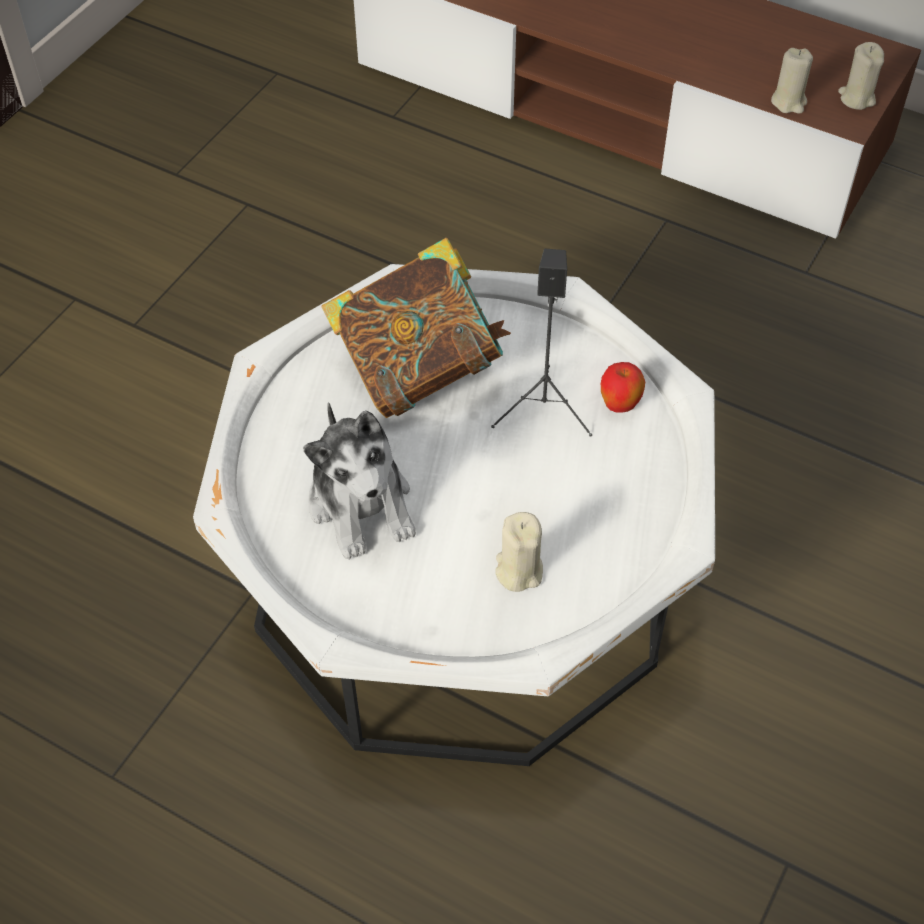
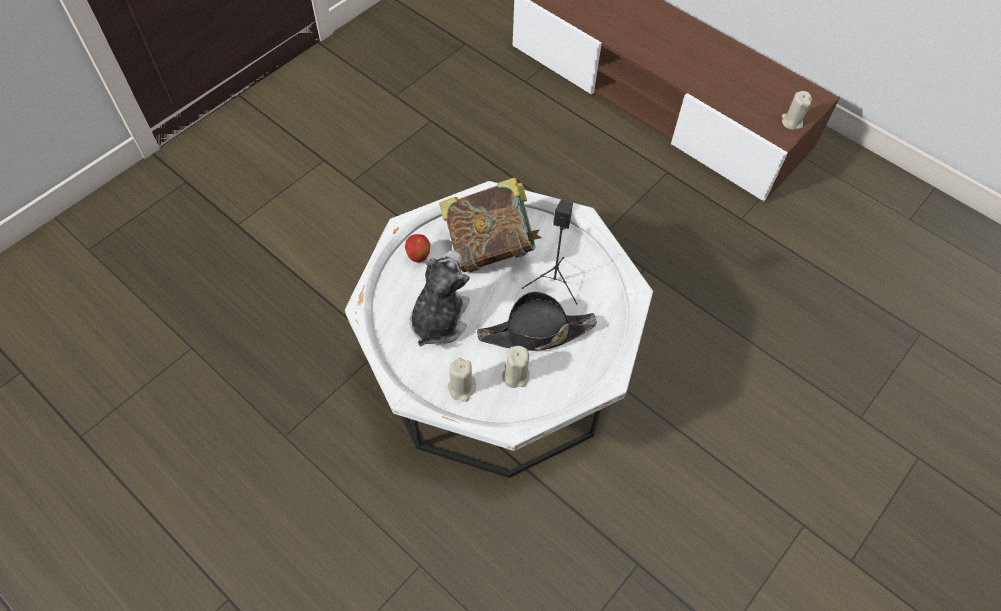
camera: 10 degrees right, 5 degrees up
plush toy [303,402,416,560] -> plush toy turned 150 degrees counterclockwise [409,250,470,346]
apple [601,362,645,413] -> apple moved to [405,234,430,262]
beige candle [771,48,813,114] -> beige candle moved to [448,358,476,402]
none -> black hat [477,291,597,351]

